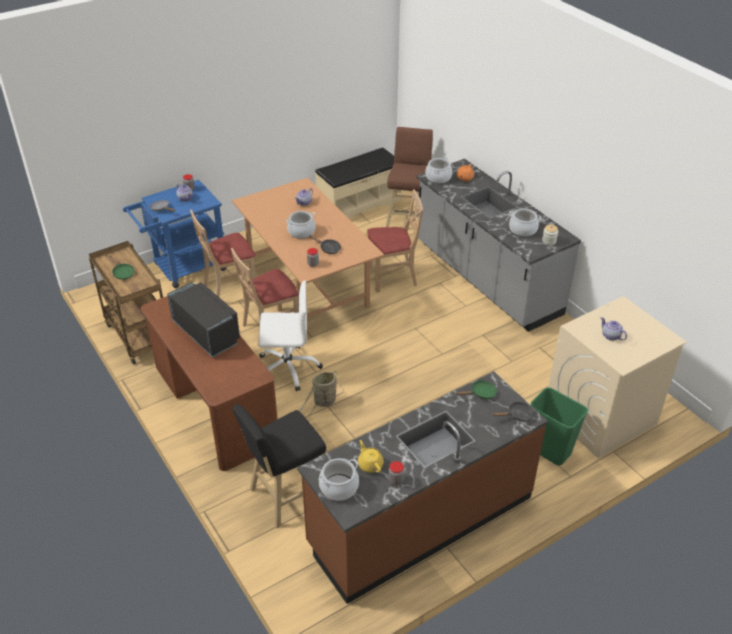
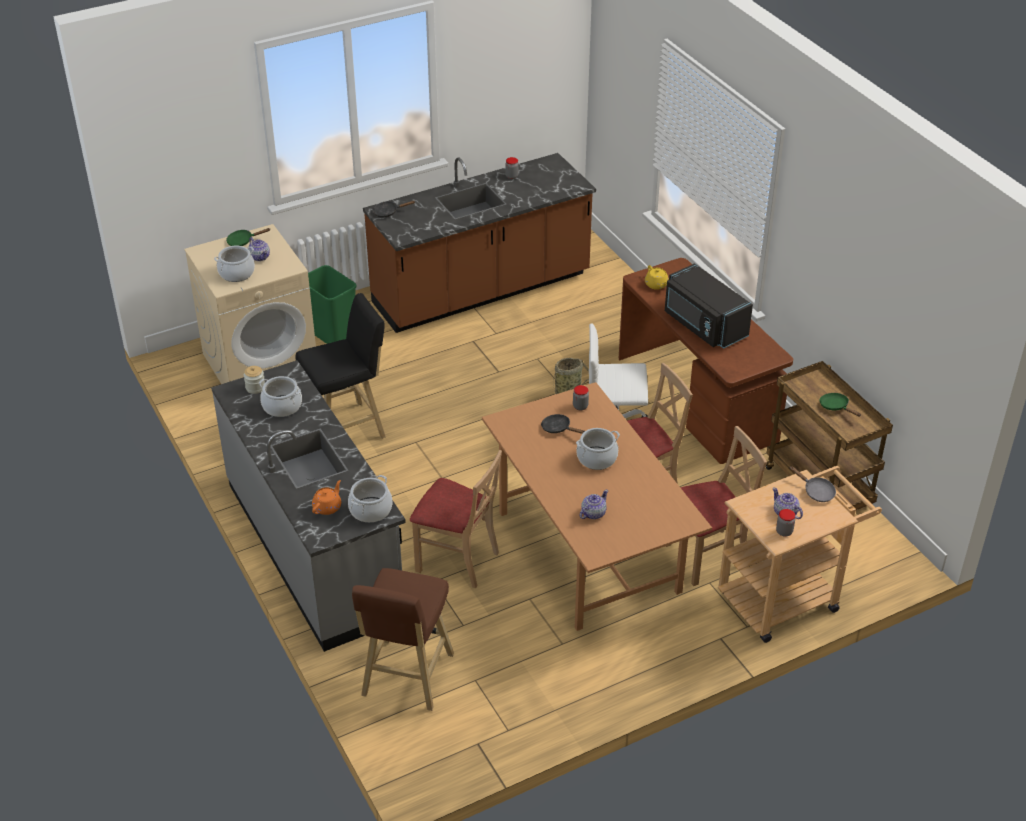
camera: 175 degrees left, 0 degrees up
blue cart [123,180,227,288] -> beige cart [718,466,882,643]
black stool [232,404,326,528] -> black stool moved to [295,293,386,439]
beige bench [315,148,402,219] -> none
cooking pot [318,458,359,501] -> cooking pot moved to [214,246,255,282]
yellow teapot [358,440,384,473] -> yellow teapot moved to [645,265,669,290]
beige chair [367,189,423,292] -> beige chair turned 150 degrees counterclockwise [410,450,502,588]
green frying pan [456,380,497,399] -> green frying pan moved to [226,228,270,246]

